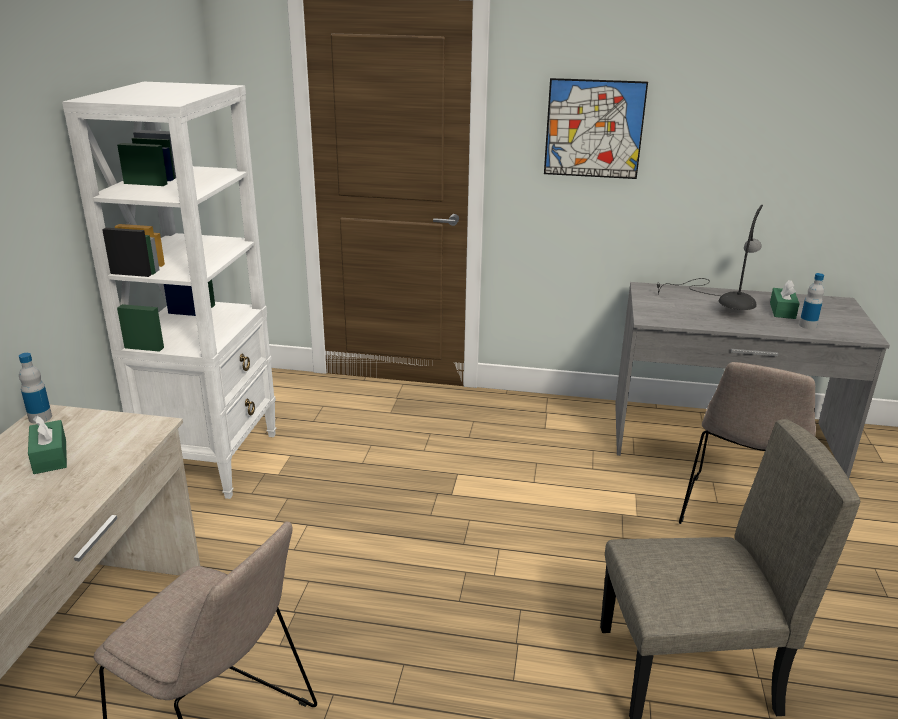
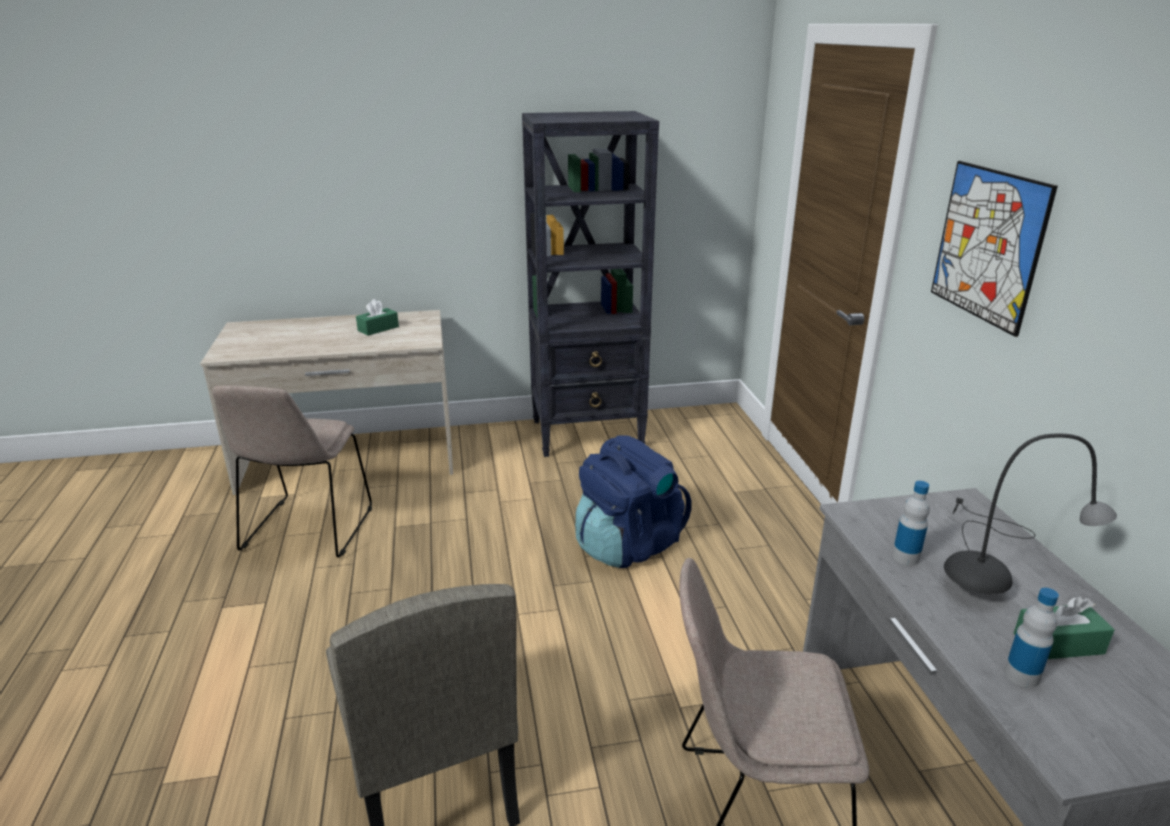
camera: 70 degrees right, 0 degrees up
bottle [19,353,52,424] -> bottle moved to [892,481,930,565]
white bookcase [62,82,276,499] -> black bookcase [522,111,659,457]
none -> blue backpack [575,435,692,568]

